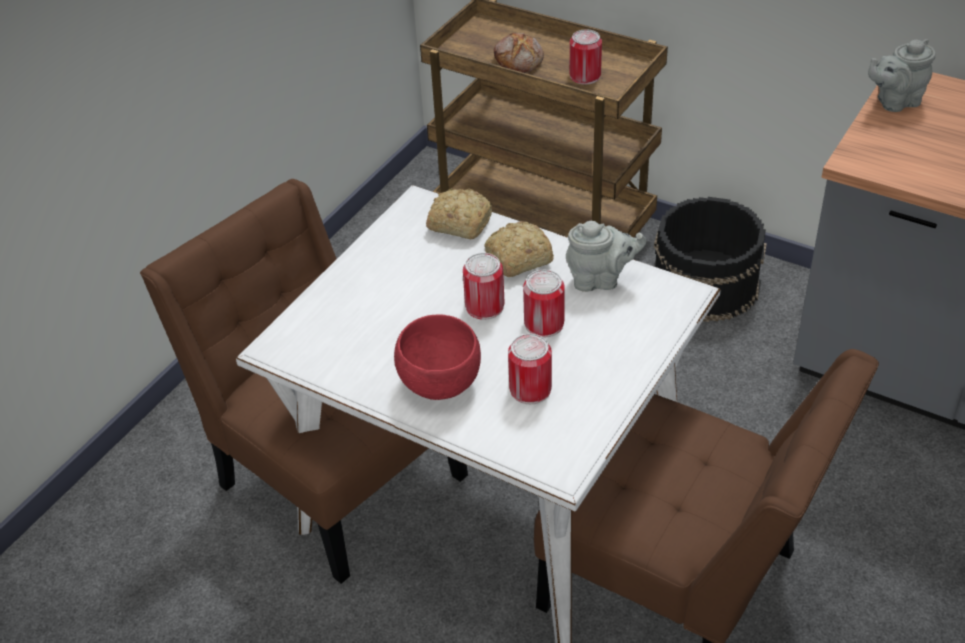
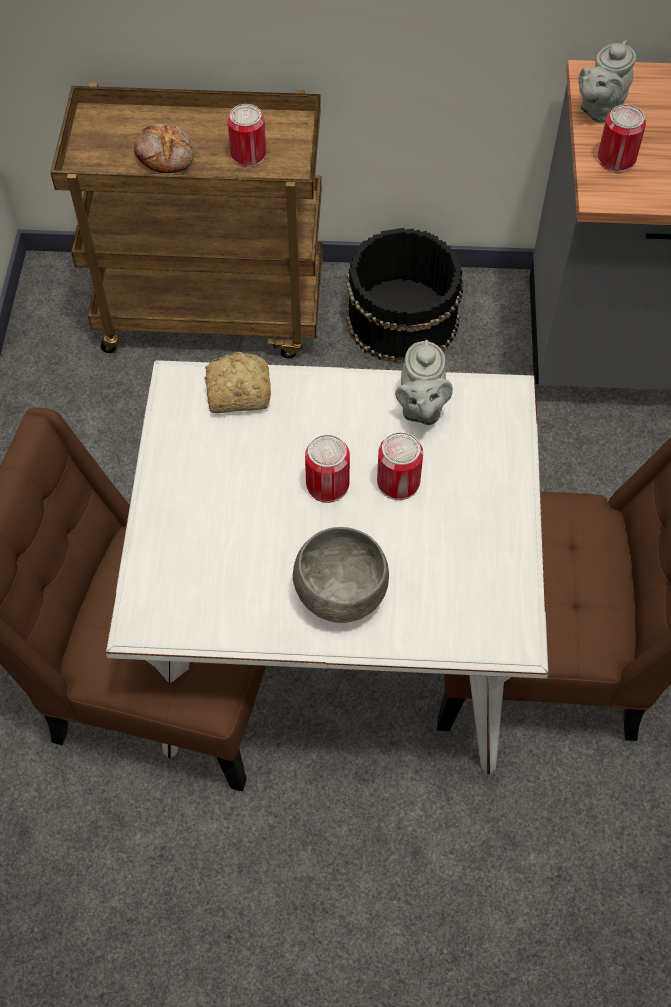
camera: 30 degrees left, 15 degrees up
red bowl [394,314,481,400] -> grey bowl [293,527,389,623]
bread [484,221,554,277] -> none
can [508,334,552,404] -> can moved to [598,105,646,173]
grey teapot [566,221,647,292] -> grey teapot turned 120 degrees clockwise [395,340,453,425]

